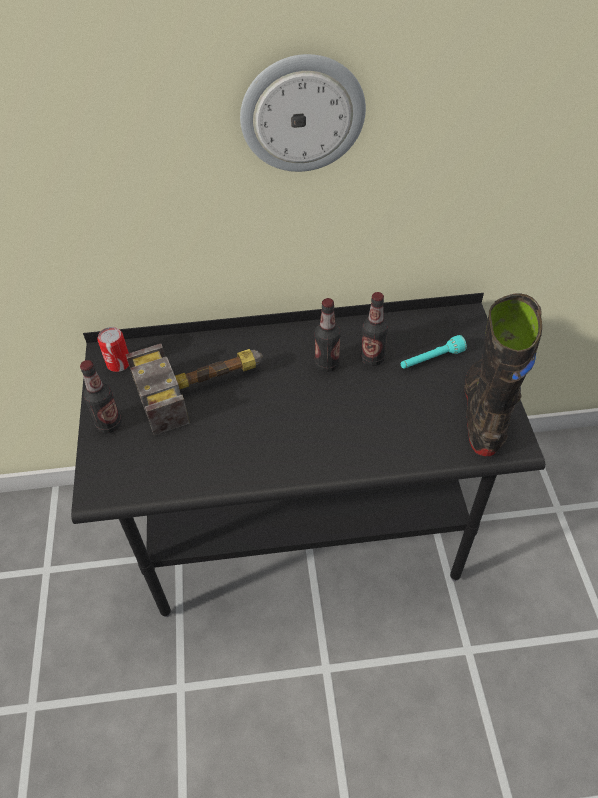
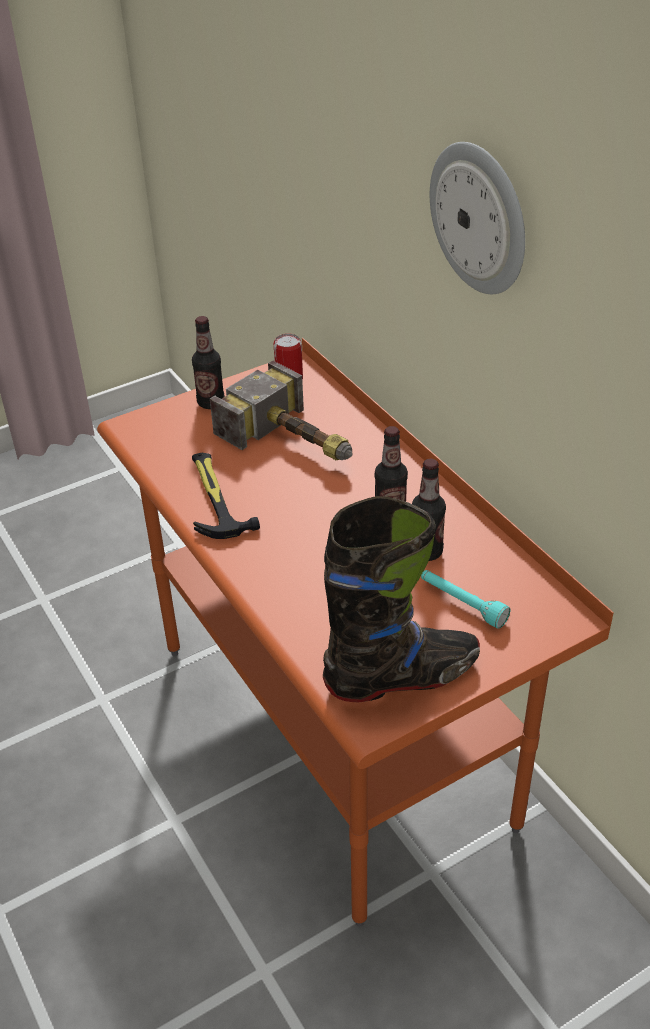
camera: 65 degrees right, 10 degrees down
black desk [71,293,545,617] -> orange desk [97,338,614,927]
none -> hammer [192,453,260,539]

